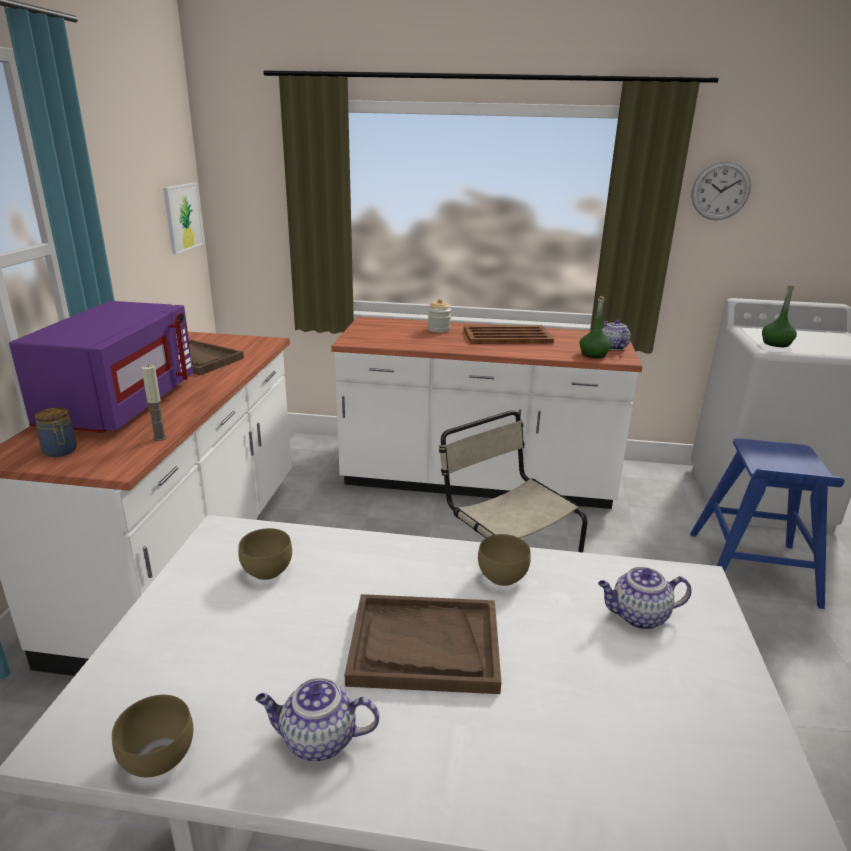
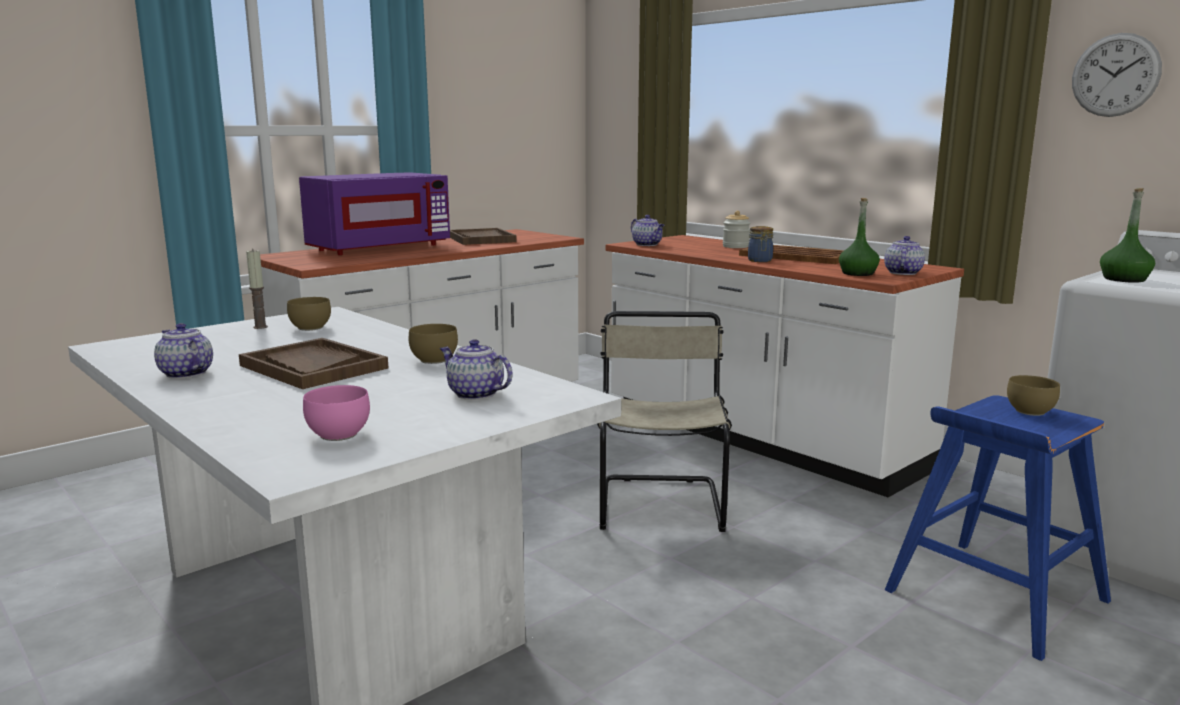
camera: 40 degrees right, 10 degrees down
jar [35,407,77,457] -> jar moved to [748,226,773,262]
brown bowl [112,695,193,777] -> brown bowl moved to [1007,375,1060,416]
candle [141,365,167,441] -> candle moved to [246,249,268,329]
picture [163,183,204,254] -> none
none -> pink bowl [303,385,370,441]
none -> teapot [631,215,664,246]

